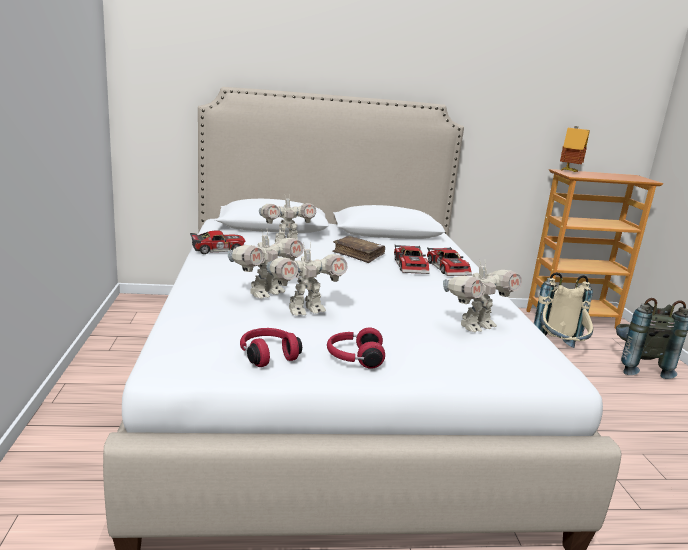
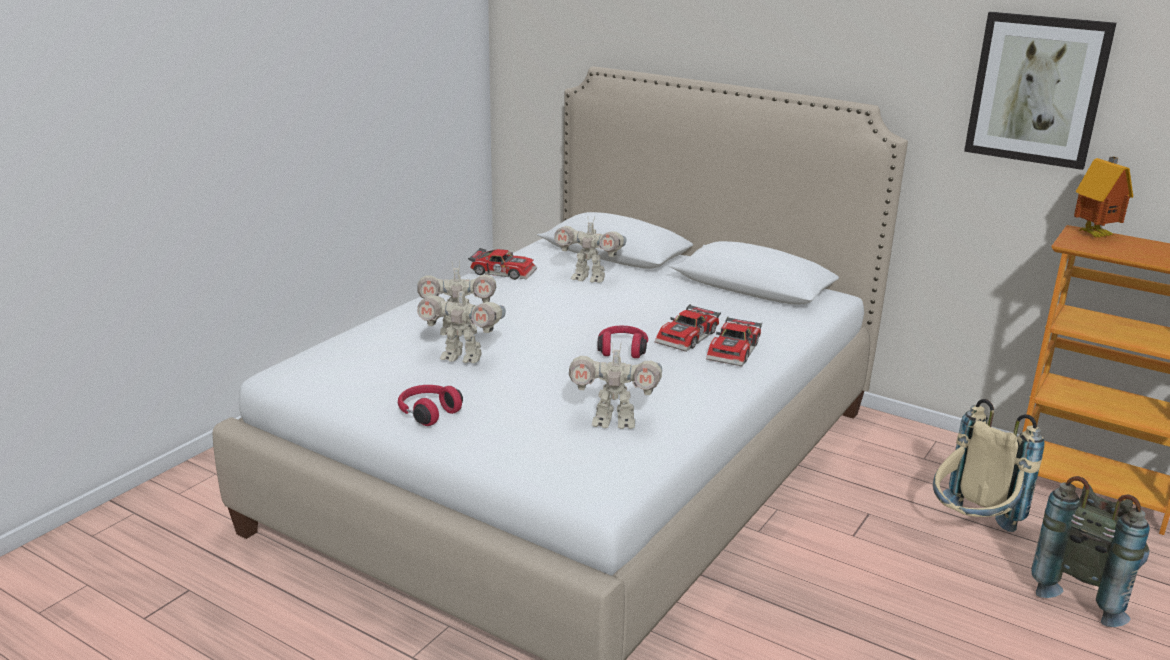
camera: 40 degrees right, 5 degrees up
red headphones [240,328,302,367] -> red headphones moved to [597,325,648,358]
brown book [332,236,385,263] -> none
none -> picture [964,12,1117,170]

